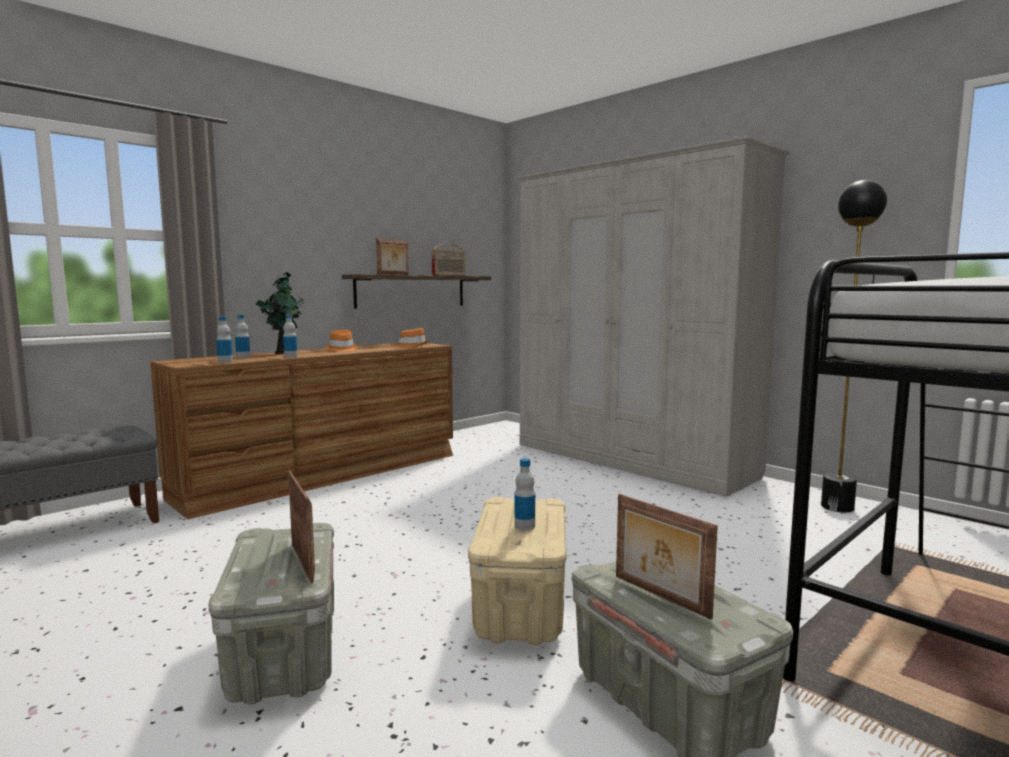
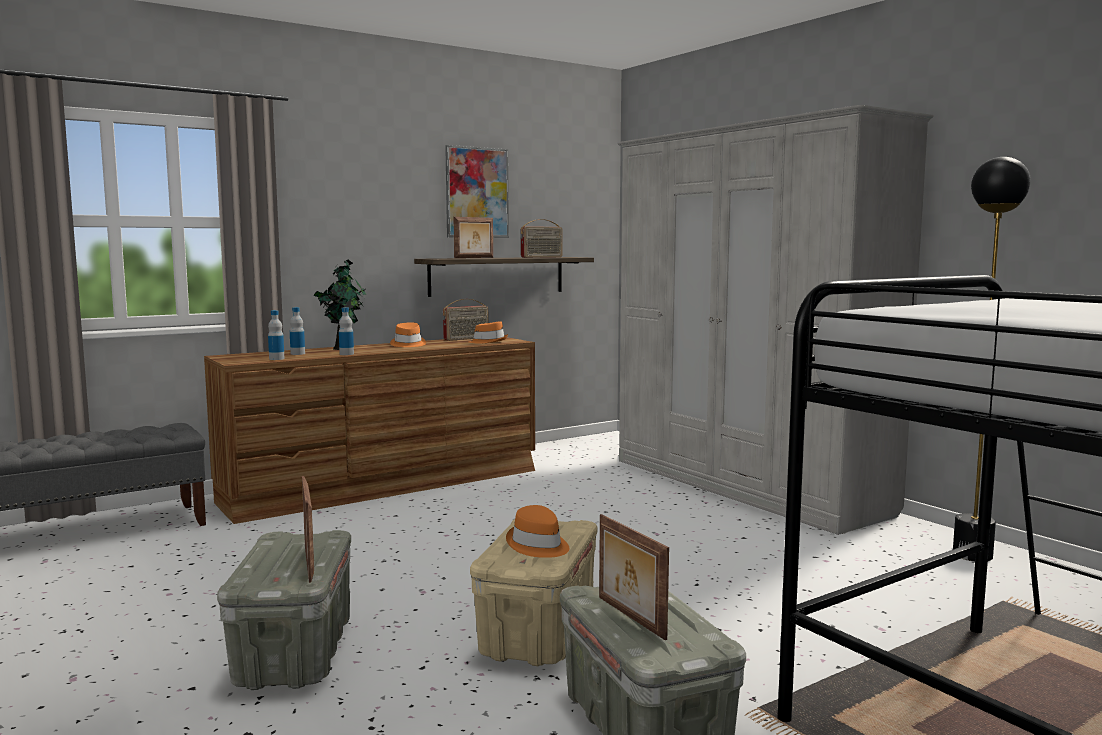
camera: 10 degrees right, 0 degrees up
bottle [514,458,535,530] -> orange hat [506,505,569,558]
none -> radio [443,299,488,341]
none -> picture [445,145,509,238]

